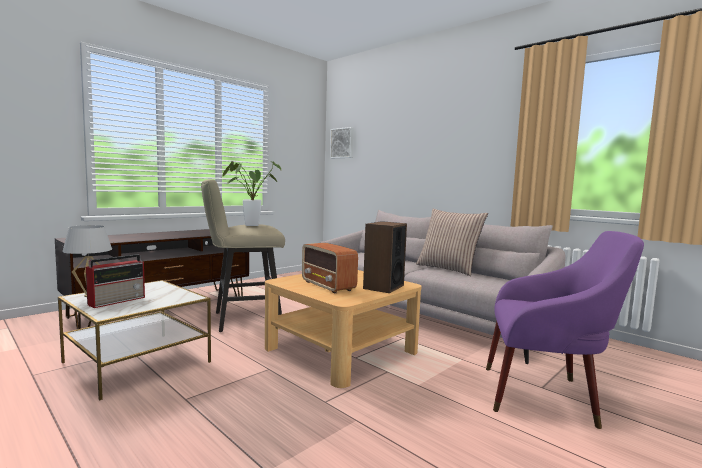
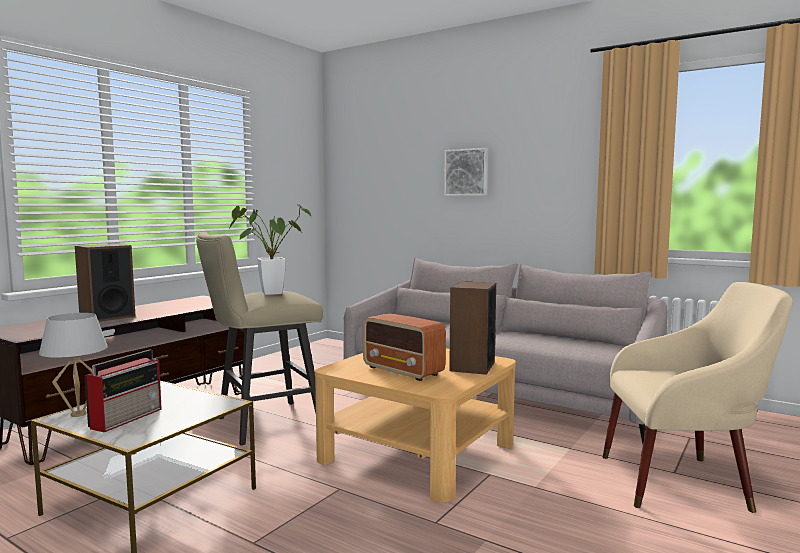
camera: 10 degrees left, 0 degrees up
picture [330,127,354,158] -> picture moved to [444,148,488,196]
pillow [416,209,488,276] -> none
purple armchair [486,231,644,429] -> beige armchair [603,282,793,513]
none -> speaker [75,244,136,322]

